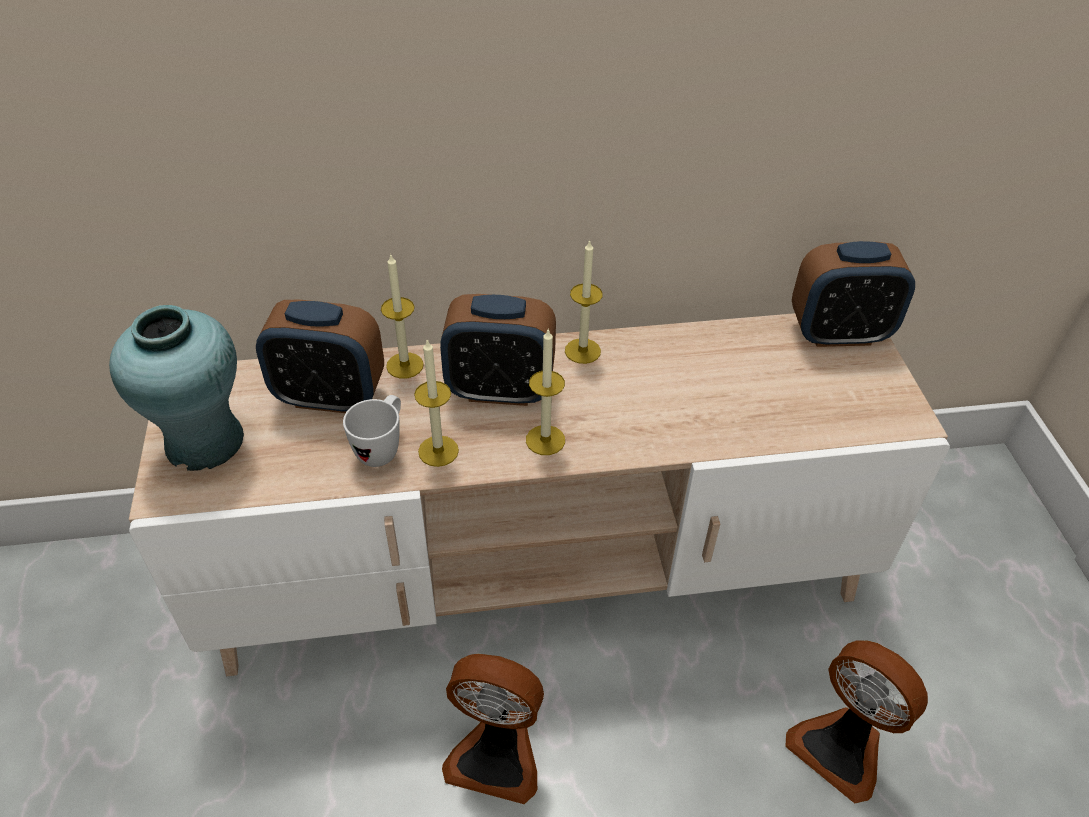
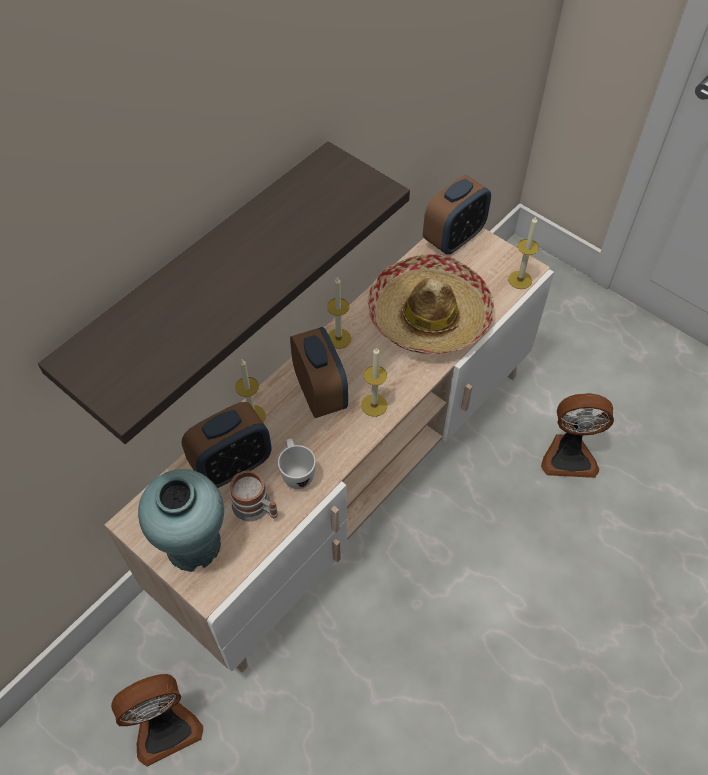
camera: 40 degrees left, 10 degrees up
candle [414,340,459,467] -> candle moved to [508,217,539,289]
alarm clock [440,294,556,406] -> alarm clock turned 75 degrees counterclockwise [290,327,348,418]
fan [442,654,544,804] -> fan moved to [111,674,203,767]
none -> shelf [38,141,410,444]
none -> mug [229,471,278,521]
none -> hat [368,254,494,355]

